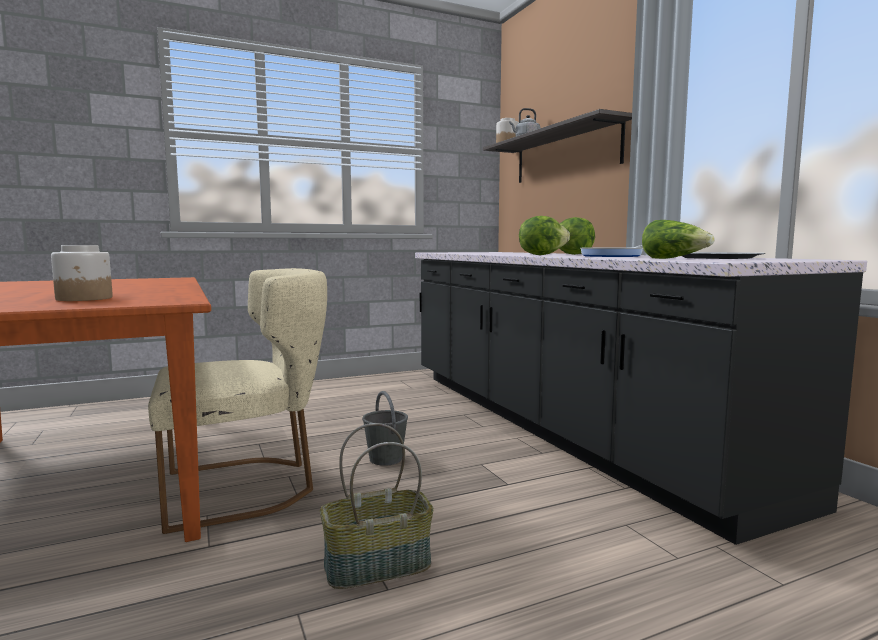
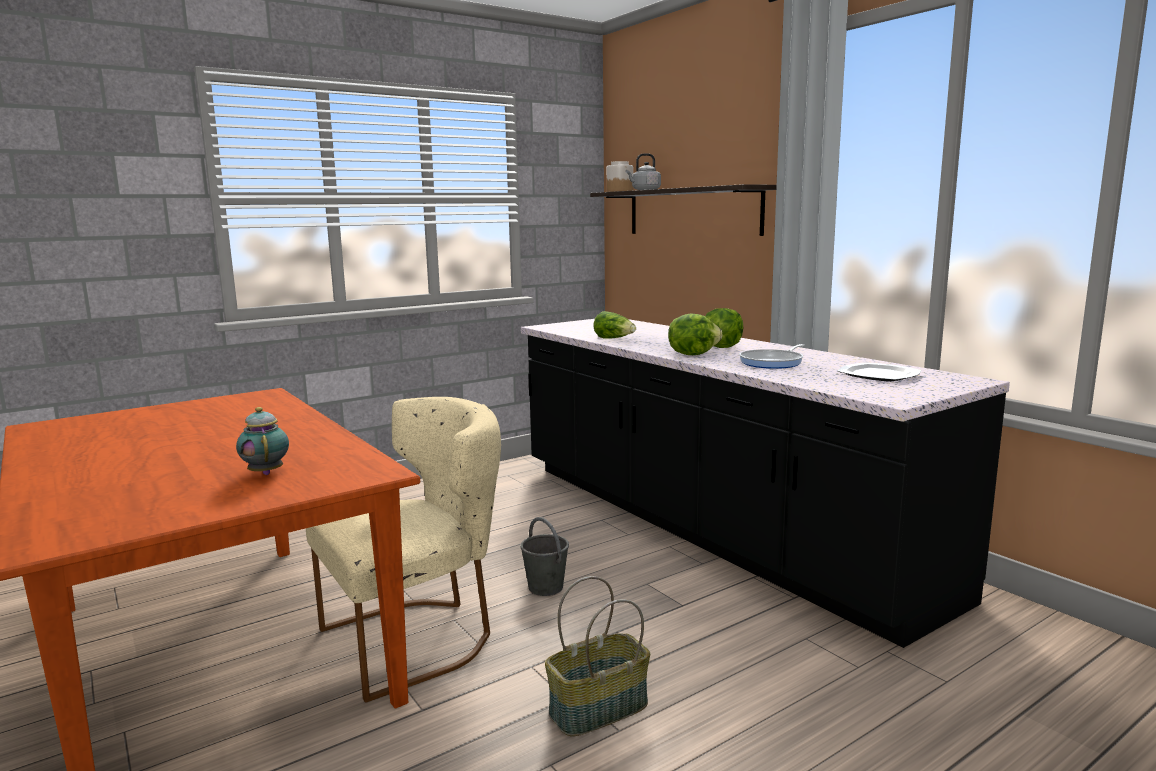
camera: 10 degrees left, 5 degrees up
jar [51,245,113,301] -> teapot [236,407,289,475]
lettuce [642,220,715,259] -> lettuce moved to [594,311,636,339]

